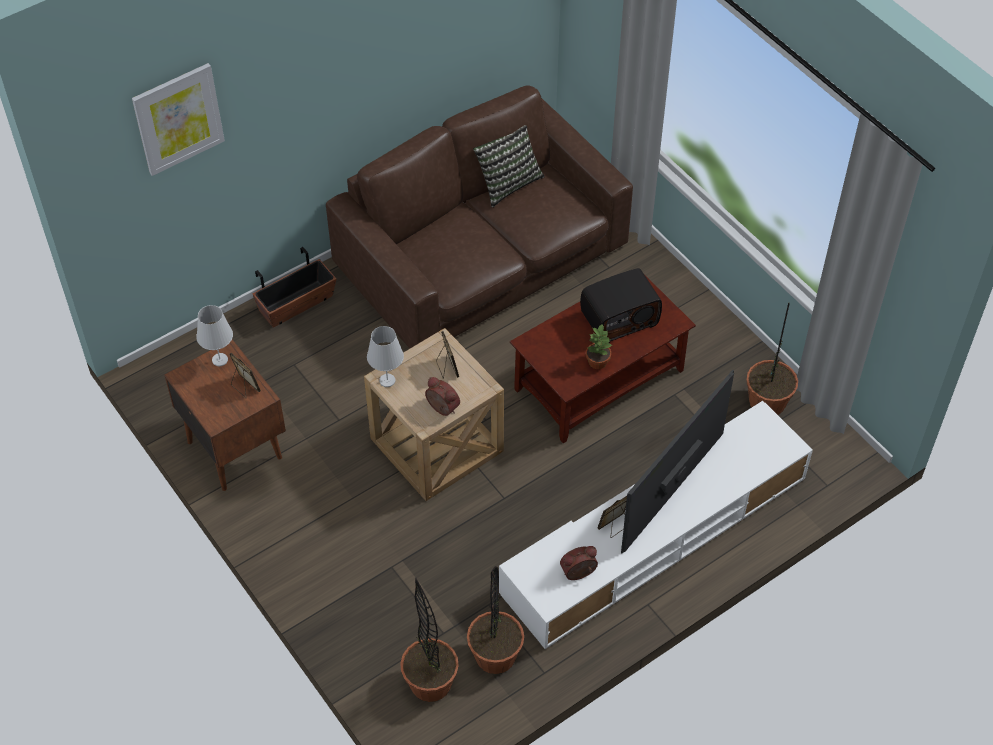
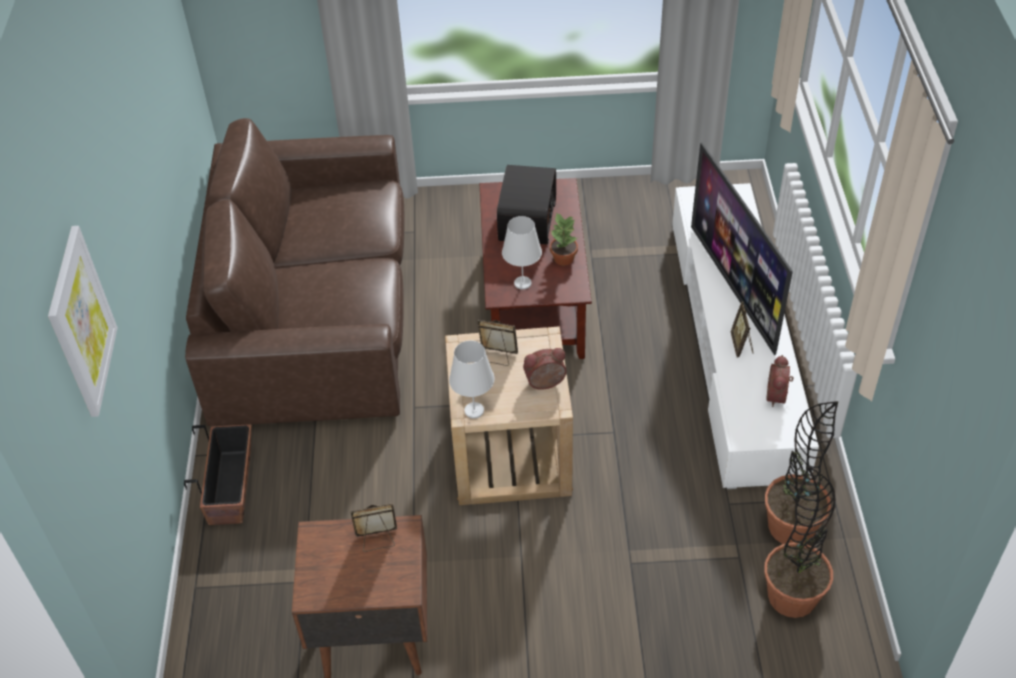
camera: 55 degrees left, 5 degrees down
white table lamp [196,305,233,366] -> white table lamp moved to [502,216,542,290]
pillow [473,125,545,207] -> none
potted plant [746,302,798,415] -> none

